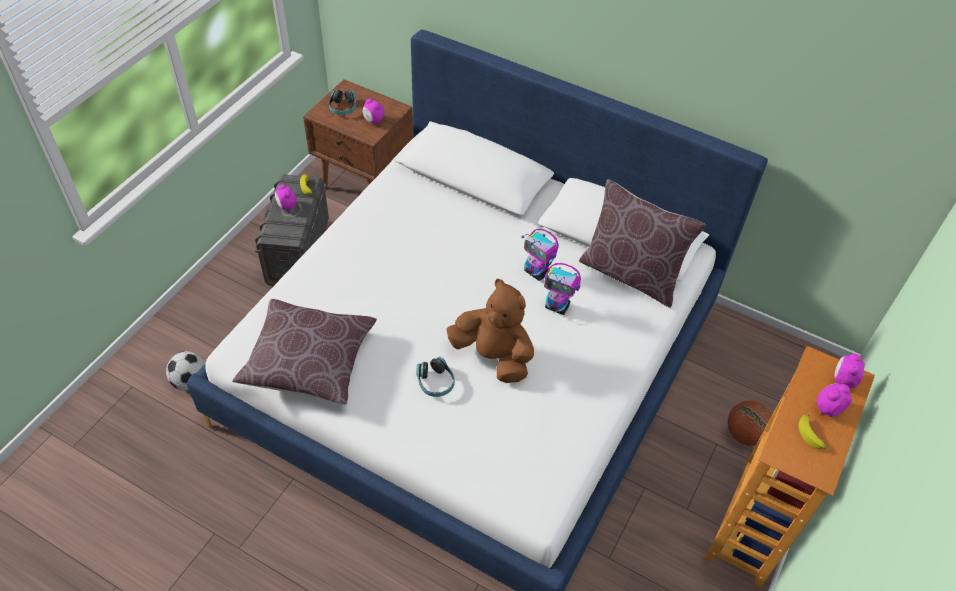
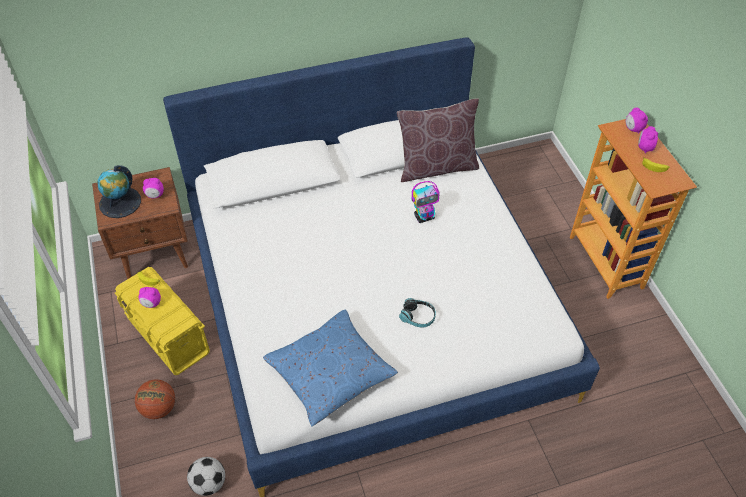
camera: 45 degrees left, 0 degrees up
brown pillow [232,299,377,405] -> blue pillow [263,309,398,427]
grey storage box [255,174,329,286] -> yellow storage box [115,267,210,375]
headphones [329,90,356,115] -> globe [97,165,141,218]
brown plush toy [446,279,534,383] -> none
toy robot [521,229,559,281] -> none
basketball [728,401,772,446] -> basketball moved to [135,379,175,419]

